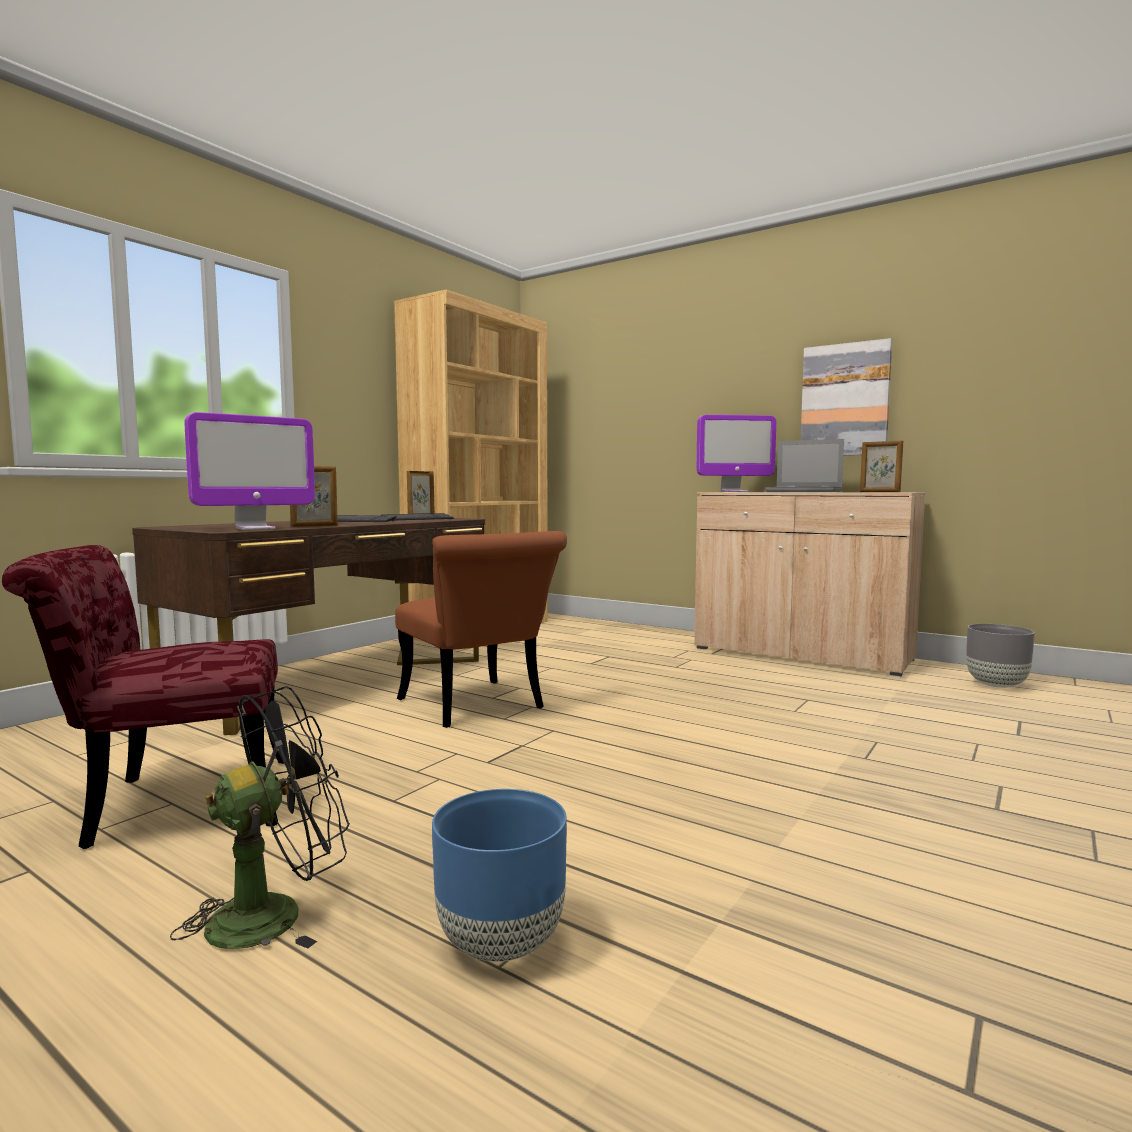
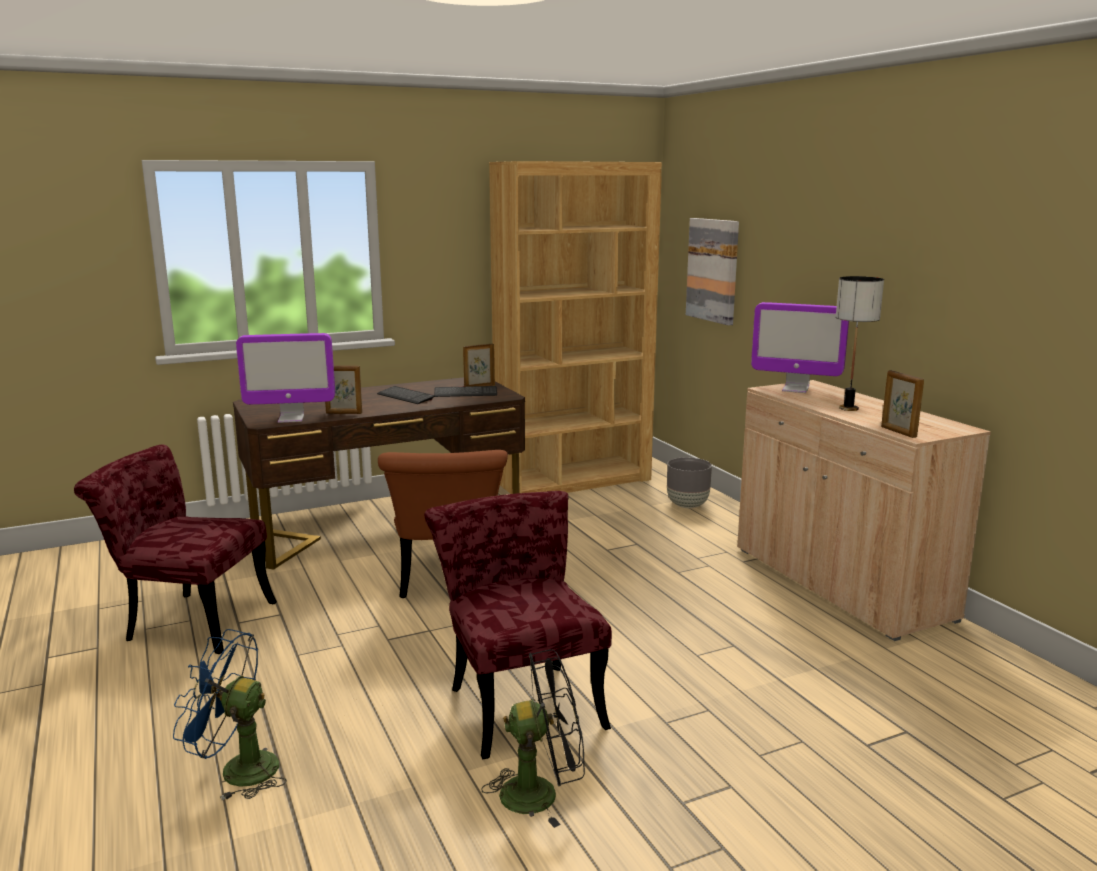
camera: 30 degrees right, 10 degrees up
black fan [170,686,350,949] -> black fan moved to [482,649,585,828]
blue planter [432,789,567,962] -> blue fan [173,629,287,800]
laptop [765,439,844,492] -> table lamp [836,276,884,411]
picture [801,338,892,456] -> picture moved to [686,218,739,325]
grey planter [966,624,1035,688] -> grey planter moved to [667,457,712,508]
none -> red chair [424,491,612,759]

